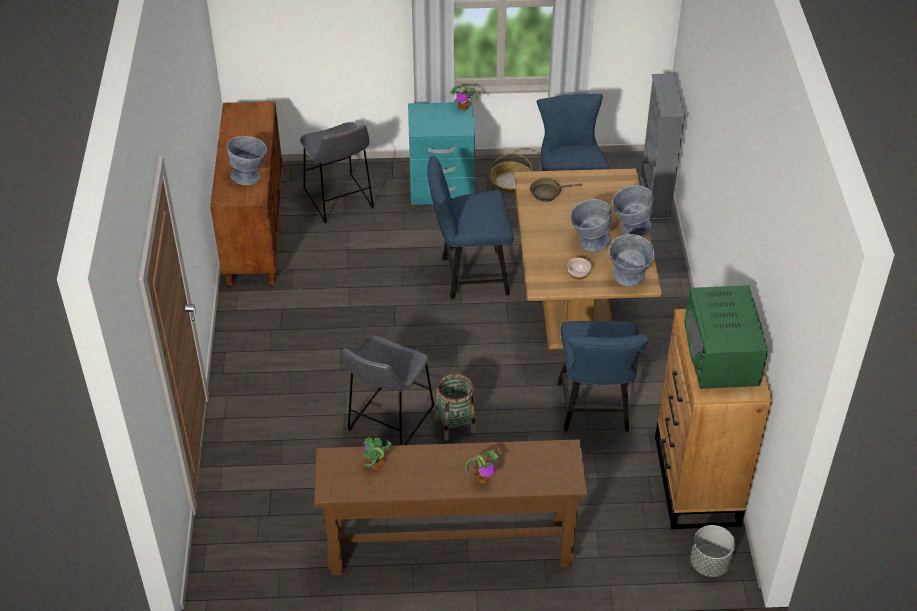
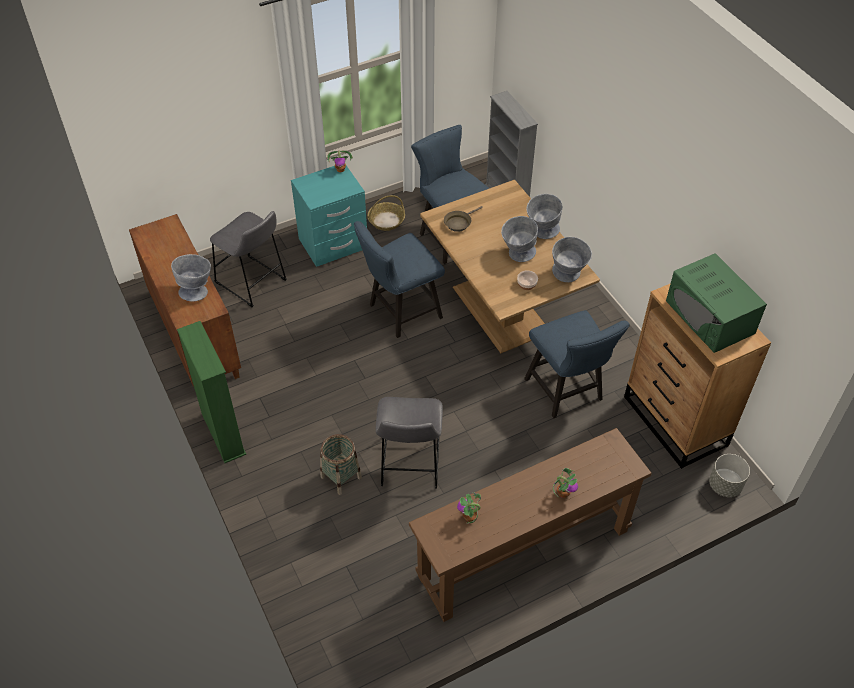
camera: 25 degrees left, 5 degrees up
basket [435,373,476,441] -> basket moved to [320,434,362,495]
none -> green bookcase [177,321,246,463]

